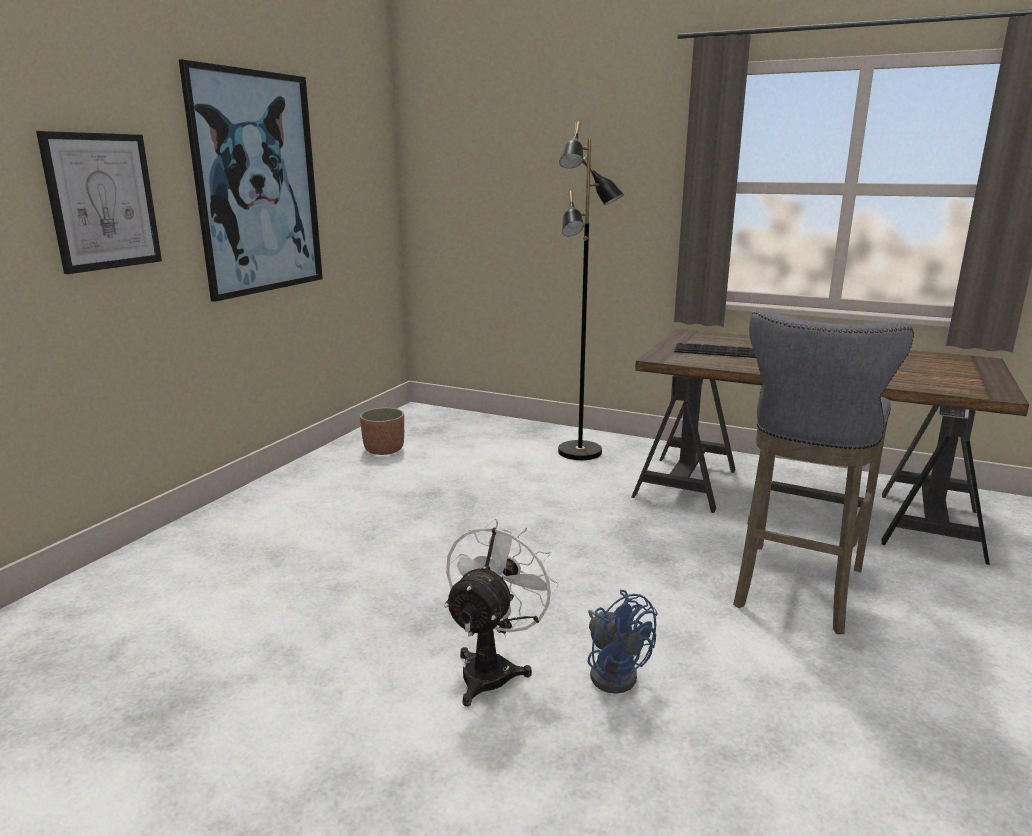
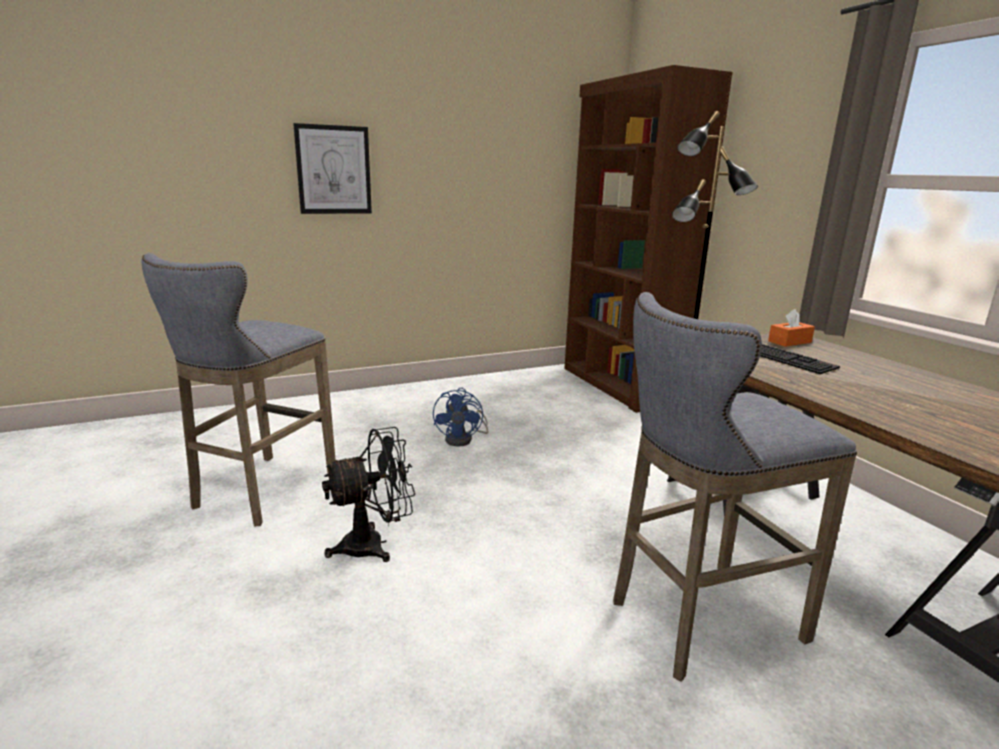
camera: 40 degrees right, 0 degrees up
picture [179,59,323,302] -> none
planter [360,408,404,455] -> none
white fan [444,518,559,706] -> black fan [322,427,415,562]
blue fan [588,590,658,694] -> blue fan moved to [433,388,488,447]
none -> grey stool [141,253,336,526]
none -> brown bookcase [564,65,733,413]
none -> orange tissue box [768,309,815,347]

